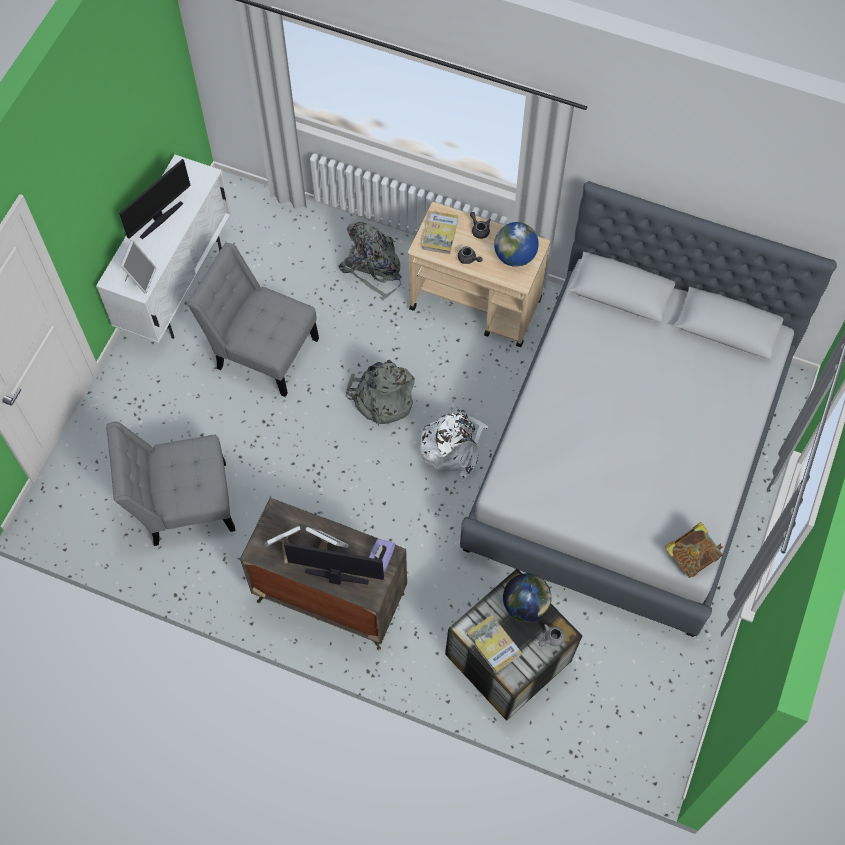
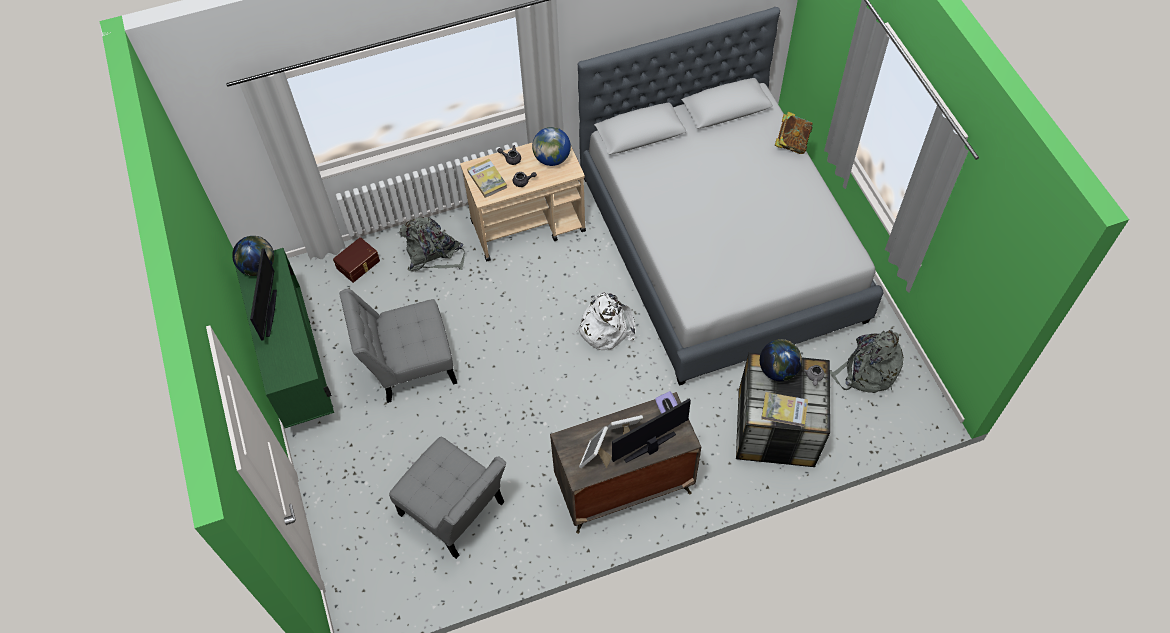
camera: 40 degrees left, 5 degrees down
white cabinet [96,155,231,343] -> green cabinet [235,248,334,428]
grey chair [106,422,235,546] -> grey chair turned 90 degrees counterclockwise [389,437,506,559]
picture frame [120,240,156,294] -> none
grey backpack [346,360,415,426] -> grey backpack moved to [830,330,904,393]
book [665,522,723,578] -> book moved to [775,112,813,154]
none -> globe [232,236,274,276]
none -> brown storage box [333,237,380,283]

